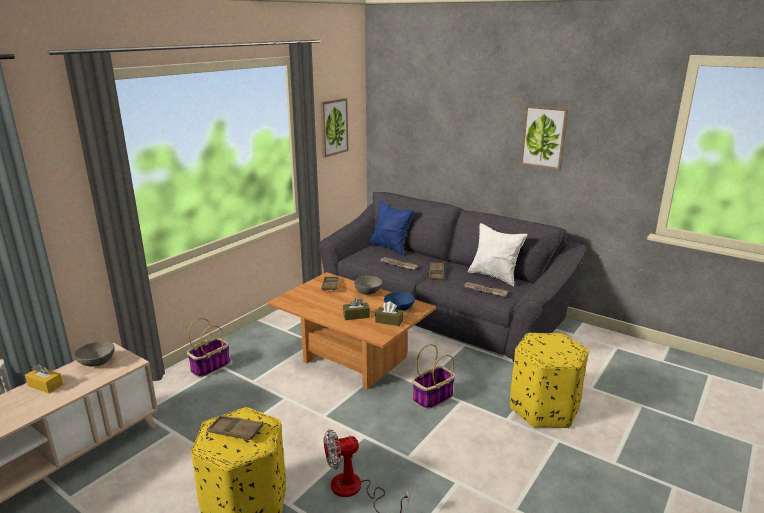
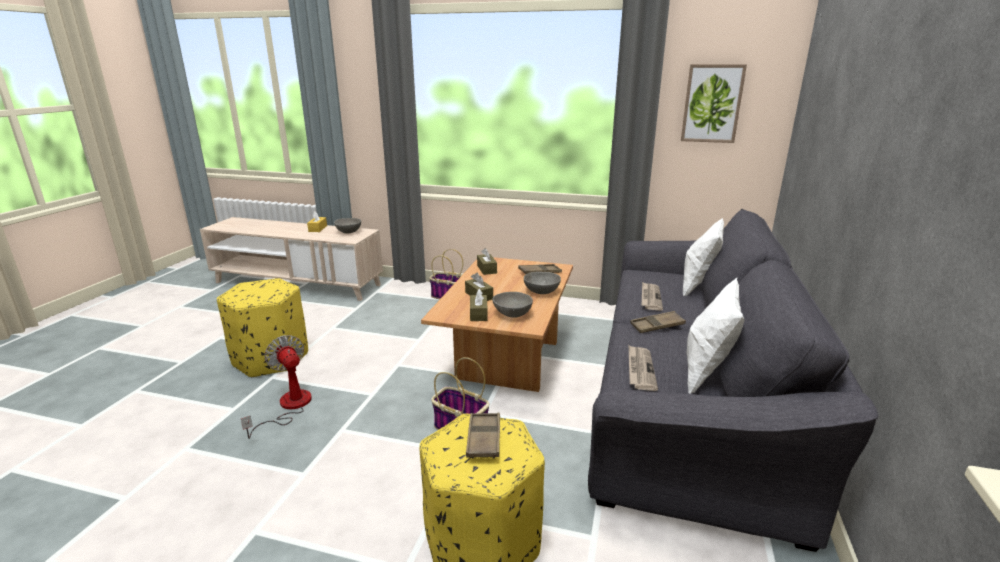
camera: 70 degrees right, 0 degrees up
brown tray [207,415,263,440] -> brown tray moved to [466,412,500,458]
blue pillow [369,201,415,256] -> white pillow [683,218,724,296]
blue bowl [384,292,415,311] -> grey bowl [492,292,533,318]
picture [520,105,569,170] -> none
none -> brown tissue box [477,248,497,275]

